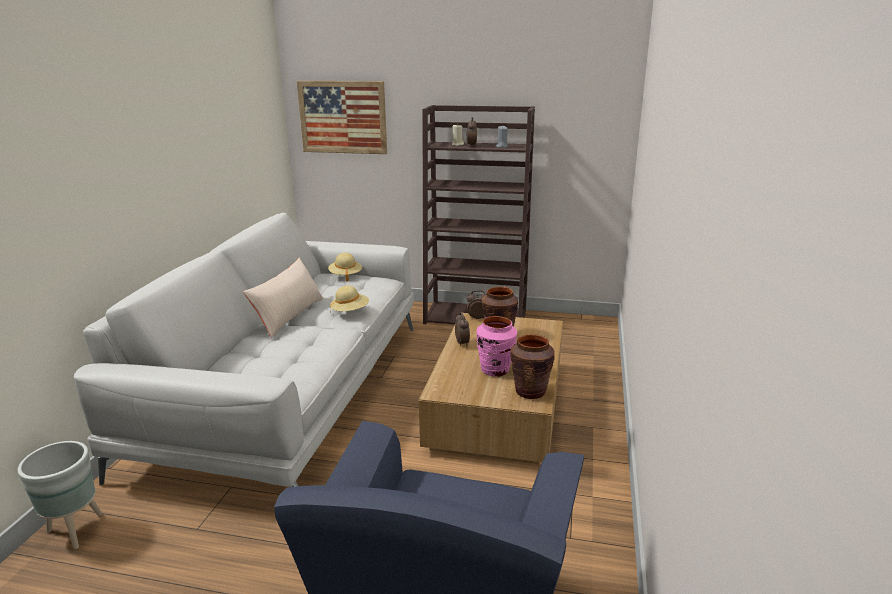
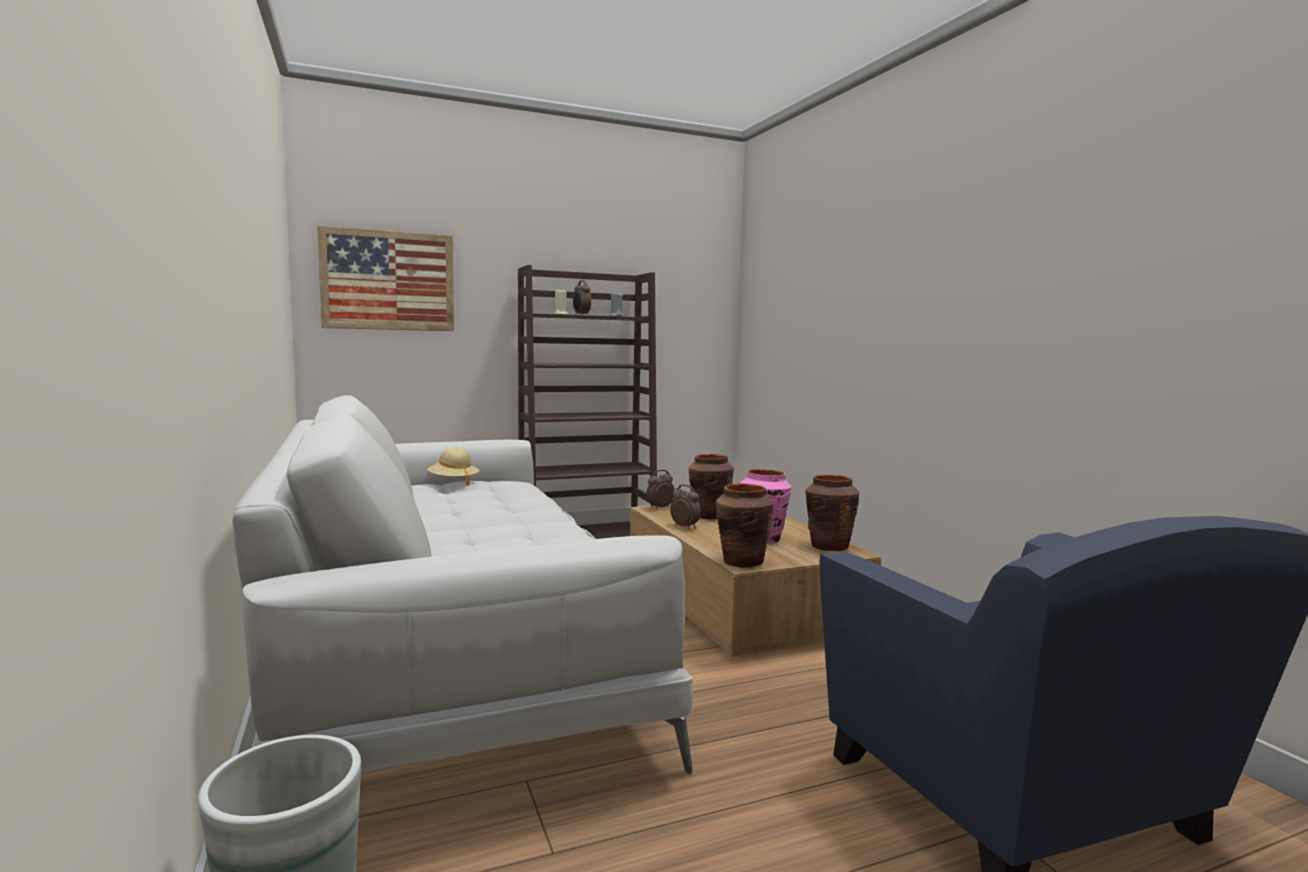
camera: 35 degrees left, 15 degrees down
beige pillow [243,258,324,338] -> none
beige hat [330,286,369,314] -> none
none -> brown vase [716,484,773,568]

